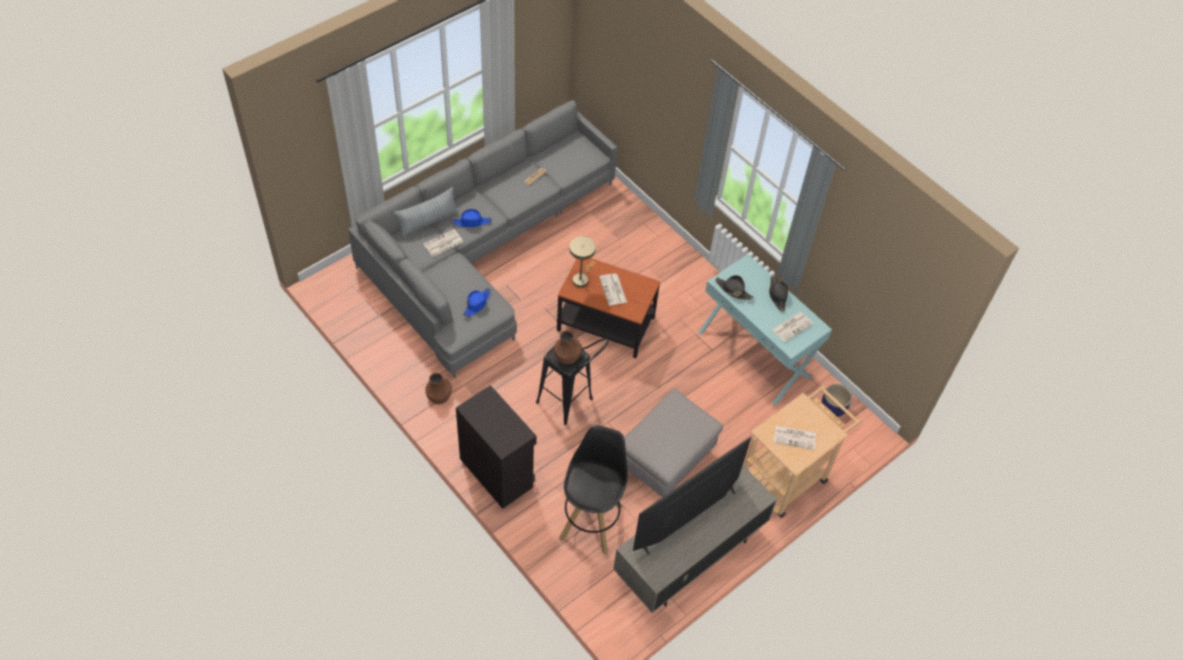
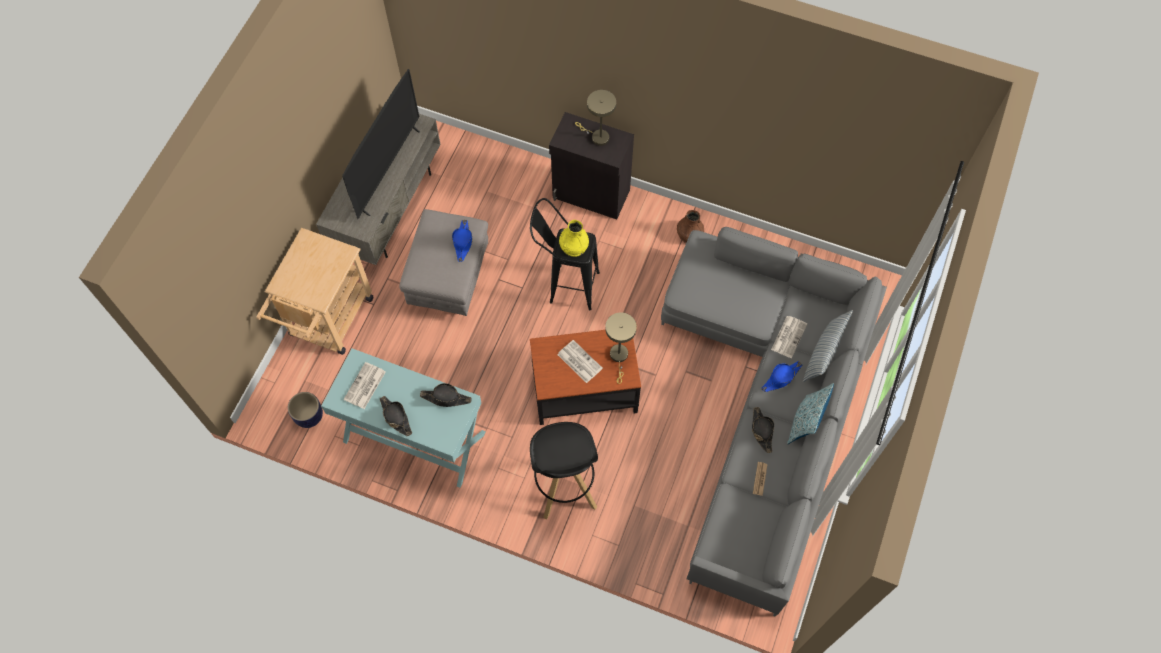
camera: 155 degrees right, 10 degrees up
blue hat [463,288,491,317] -> blue hat moved to [452,220,473,262]
brown vase [554,330,582,365] -> yellow vase [559,220,589,257]
black stool [559,425,628,555] -> black stool moved to [530,422,598,520]
newspaper [774,425,816,450] -> none
none -> beige table lamp [575,90,616,146]
none -> black hat [752,407,774,453]
none -> pillow [787,383,834,444]

